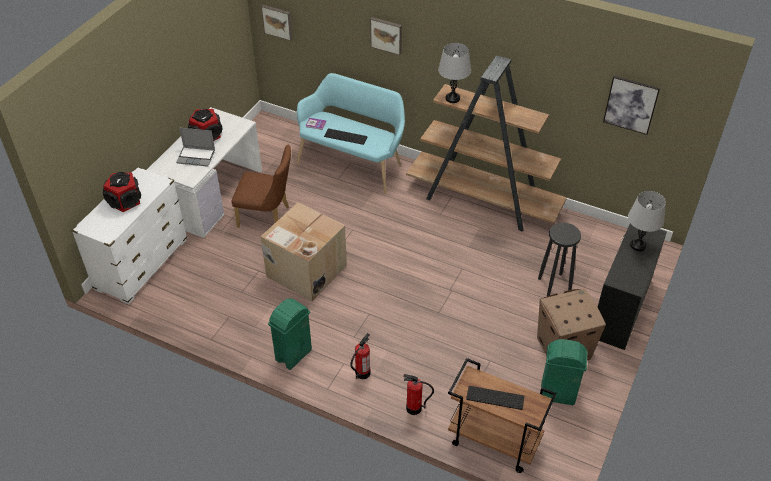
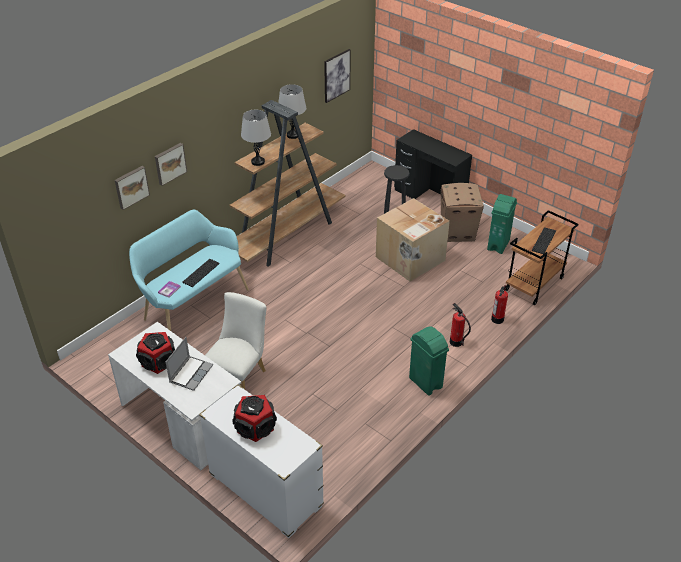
camera: 75 degrees left, 5 degrees down
brown chair [232,145,291,228] -> white chair [205,292,267,389]
picture [261,5,292,41] -> picture moved to [115,166,150,210]
cardboard box [261,202,347,301] -> cardboard box moved to [376,198,450,281]
grey table lamp [628,191,666,251] -> grey table lamp moved to [278,84,306,139]

